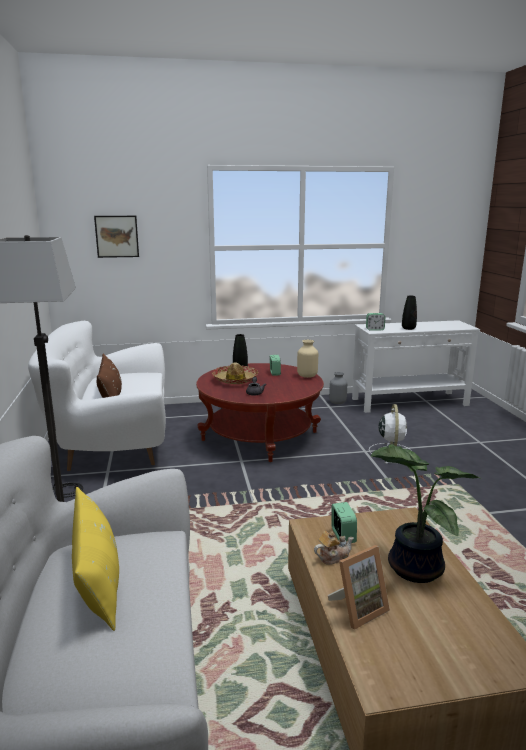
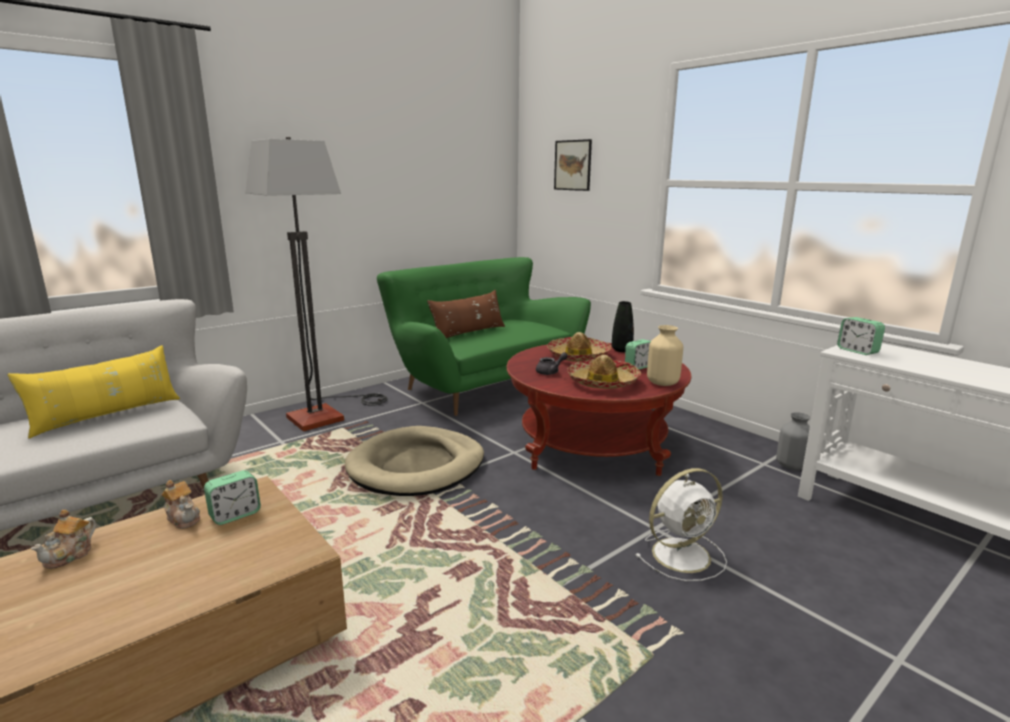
camera: 60 degrees right, 0 degrees up
white sofa [28,321,166,471] -> green sofa [377,257,591,416]
picture frame [328,545,390,630] -> teapot [31,510,96,569]
potted plant [371,444,480,583] -> none
black vase [402,296,417,330] -> none
none -> beige dog bed [345,426,484,496]
none -> hat [567,355,641,389]

